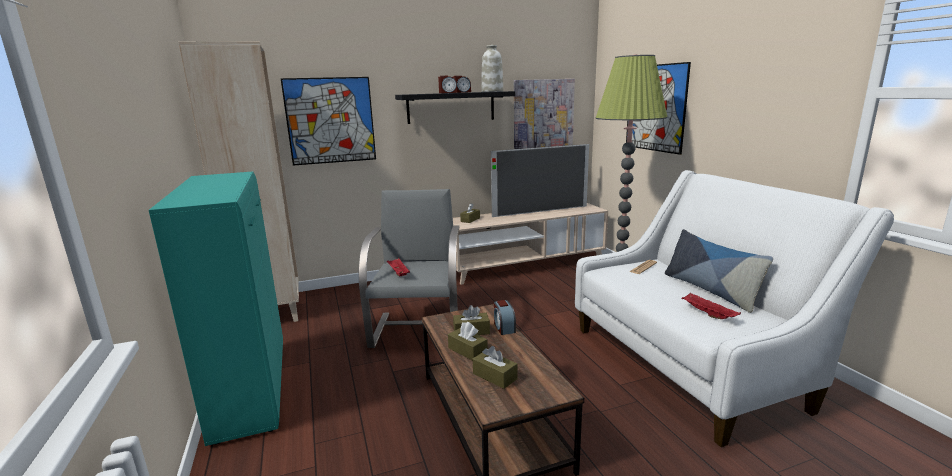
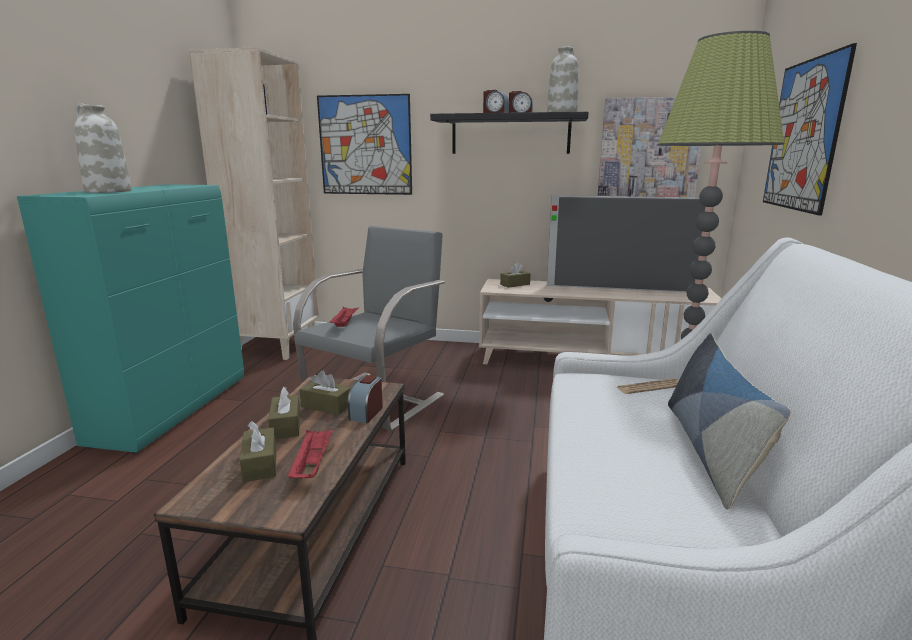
camera: 30 degrees right, 0 degrees up
red tray [682,293,741,319] -> red tray moved to [287,428,334,479]
none -> white vase [74,103,132,193]

